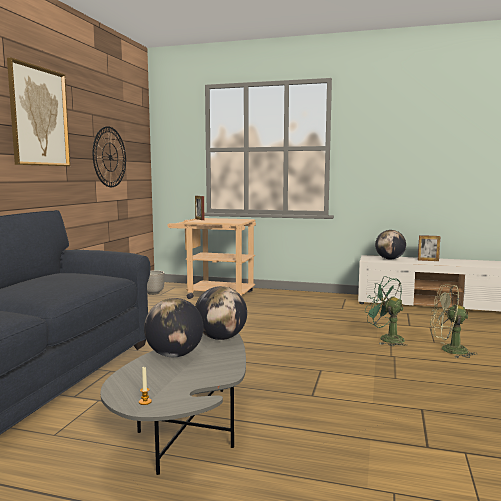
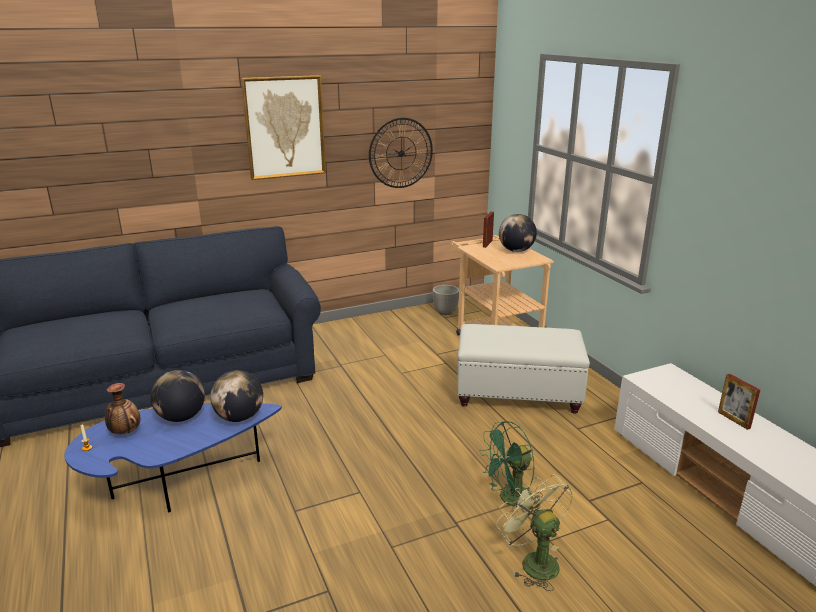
camera: 50 degrees right, 15 degrees up
grey coffee table [100,333,246,475] -> blue coffee table [64,403,282,512]
green fan [365,276,407,346] -> green fan turned 120 degrees counterclockwise [479,421,543,512]
globe [375,230,406,260] -> globe moved to [499,214,537,252]
none -> vase [105,383,141,434]
none -> white ottoman [457,324,590,414]

